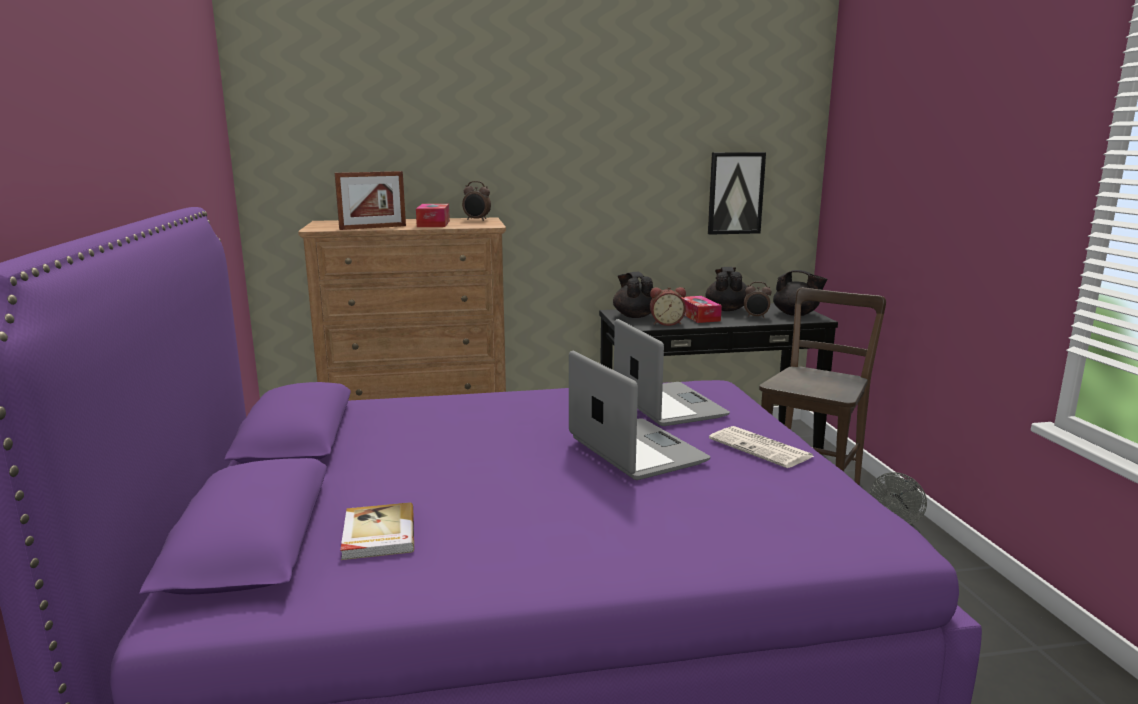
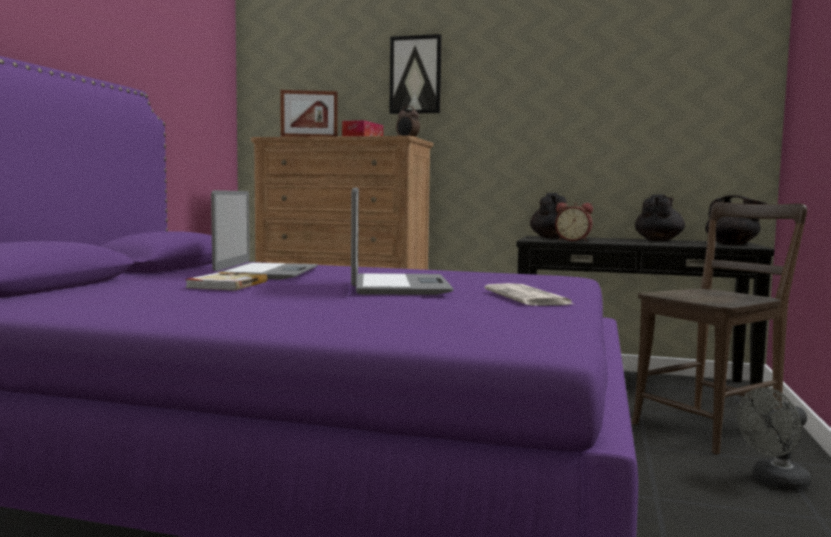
camera: 25 degrees right, 10 degrees down
book [340,502,414,560] -> book moved to [185,272,268,291]
laptop [614,319,730,426] -> laptop moved to [211,190,318,279]
tissue box [681,296,722,323] -> none
picture [708,152,766,235] -> picture moved to [389,34,442,114]
alarm clock [744,282,772,318] -> none

